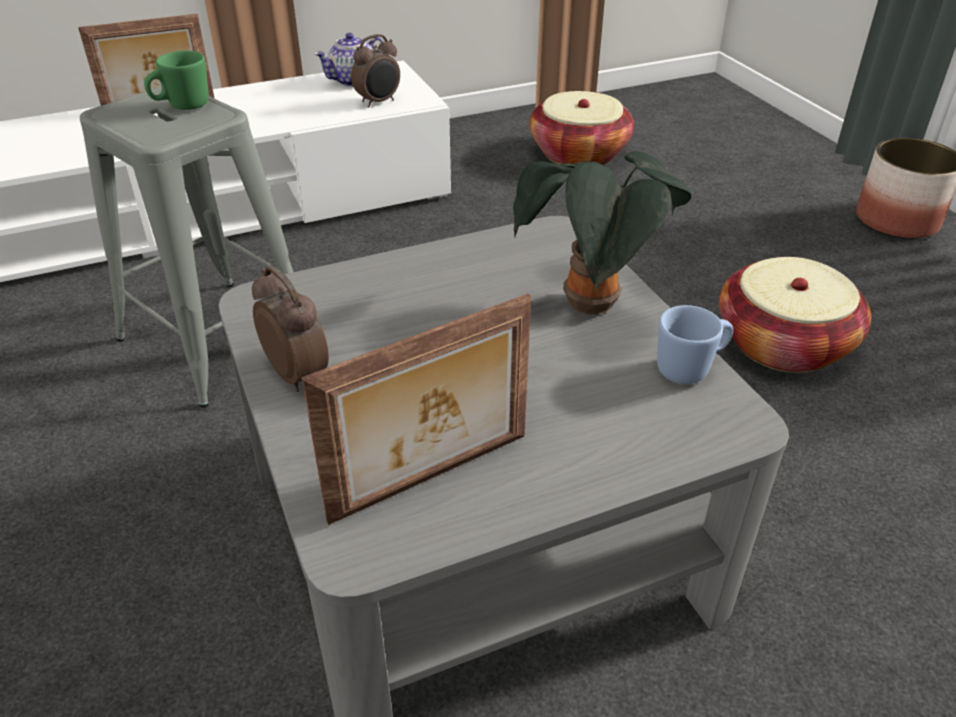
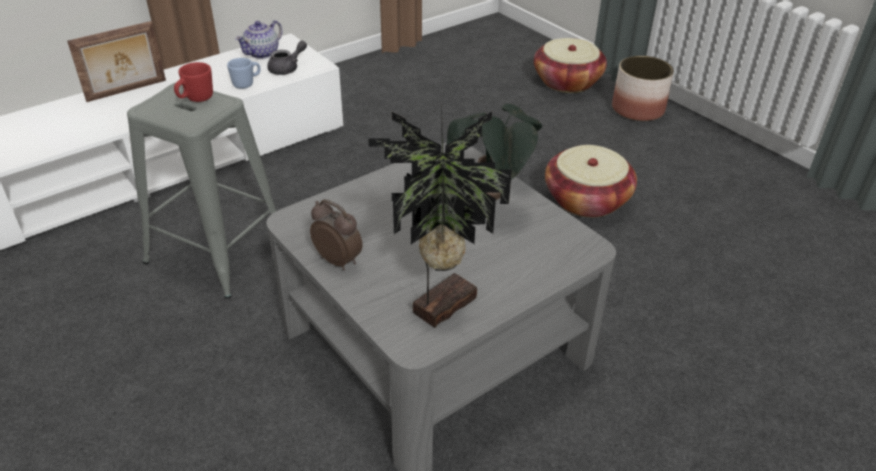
camera: 15 degrees left, 0 degrees up
green mug [144,51,209,110] -> red mug [174,62,213,102]
picture frame [302,293,531,525] -> potted plant [368,103,512,328]
alarm clock [351,34,400,108] -> grey teapot [267,41,307,75]
basket [530,91,634,165] -> basket moved to [534,38,607,93]
blue mug [657,305,733,384] -> blue mug moved to [227,58,261,89]

